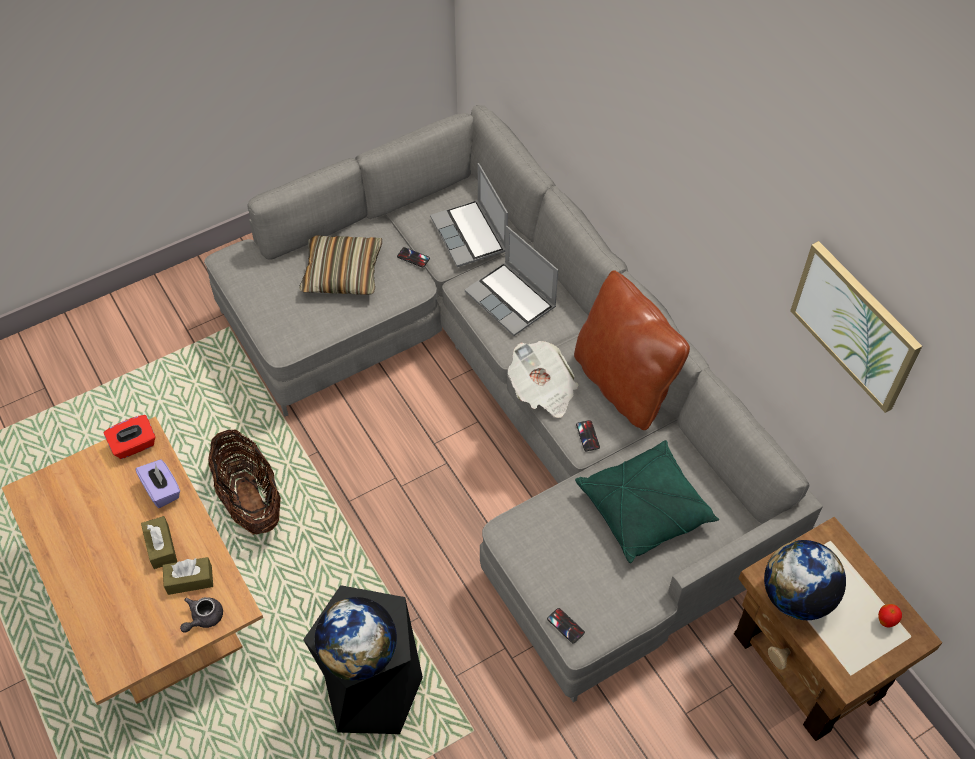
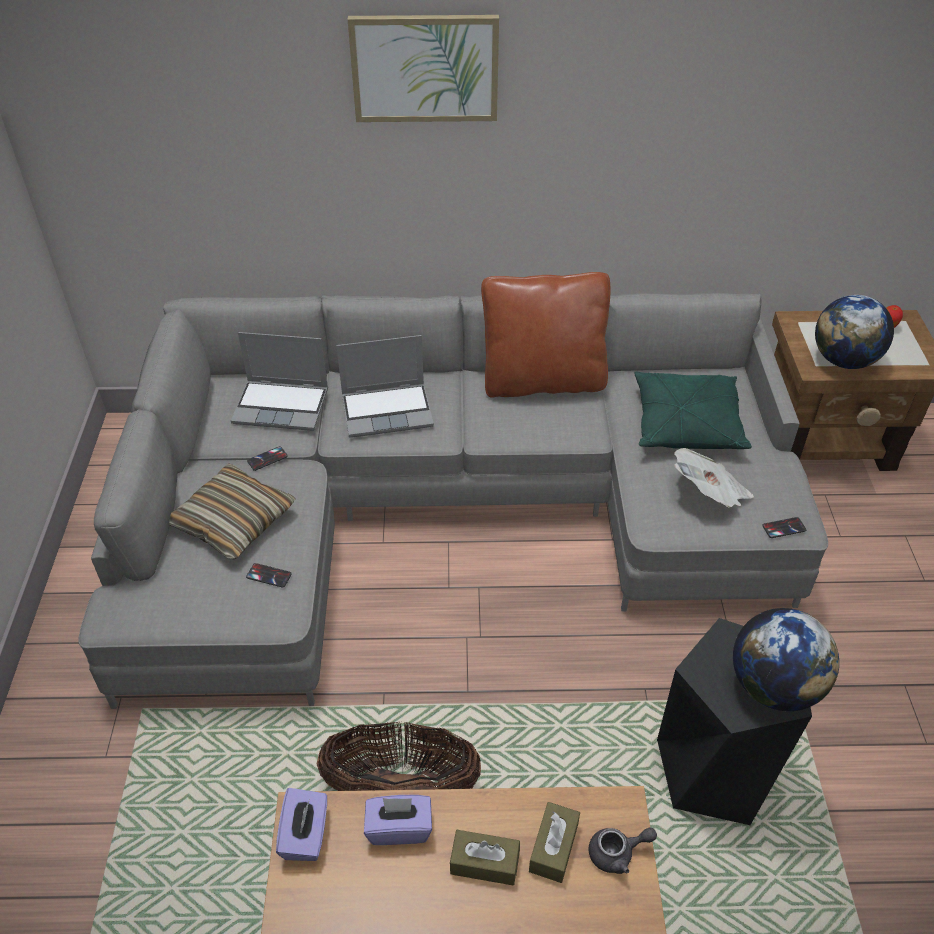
camera: 60 degrees left, 10 degrees down
red tissue box [104,415,155,459] -> purple tissue box [276,788,327,861]
grey teapot [180,597,223,633] -> grey teapot turned 75 degrees counterclockwise [588,827,657,874]
newspaper [508,341,579,418] -> newspaper moved to [674,448,754,508]
phone [576,420,600,451] -> phone moved to [246,563,292,588]
picture [790,241,922,413] -> picture moved to [348,15,499,122]

